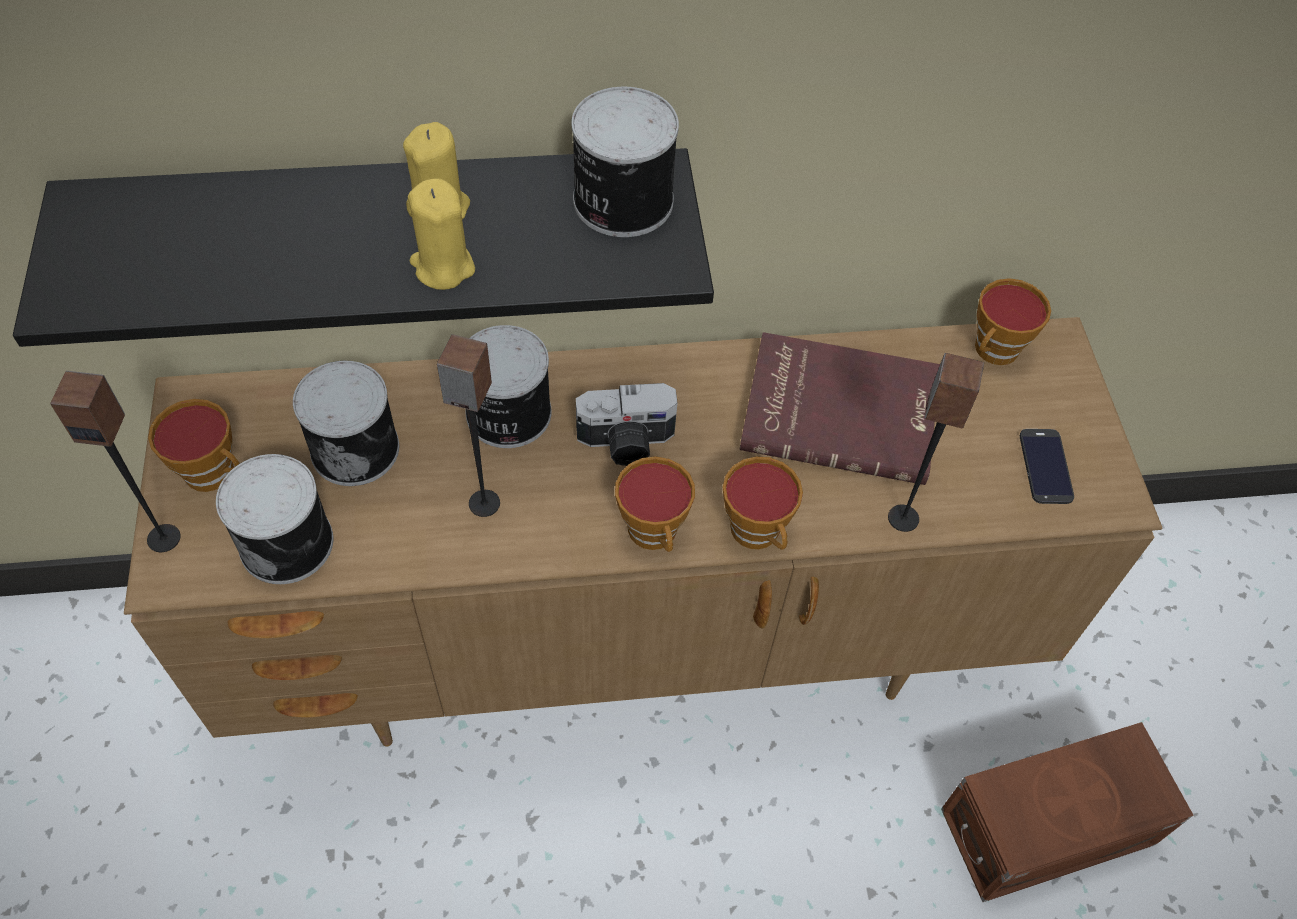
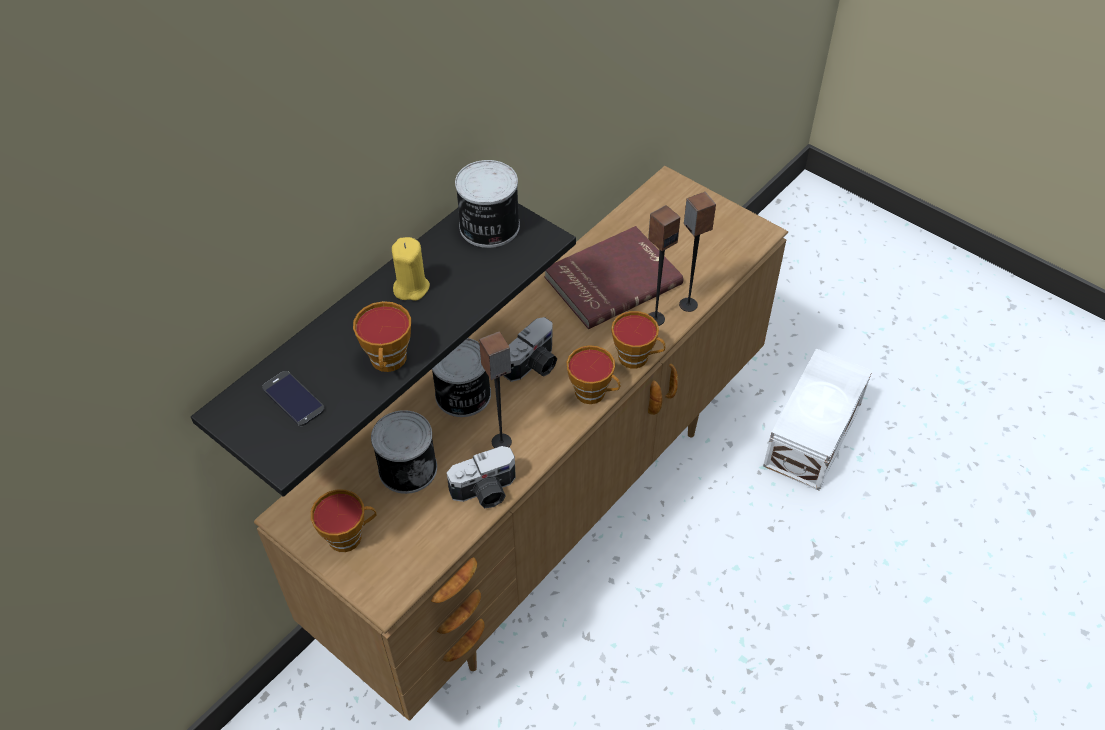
camera: 40 degrees left, 5 degrees down
speaker [50,371,181,552] -> speaker moved to [648,205,680,326]
can [216,454,334,584] -> none
yellow candle [408,178,475,290] -> none
brown storage box [941,722,1193,902] -> white storage box [763,349,872,491]
cup [975,278,1051,365] -> cup moved to [353,301,411,372]
phone [1020,429,1074,504] -> phone moved to [262,371,325,426]
none -> camera [447,446,516,508]

